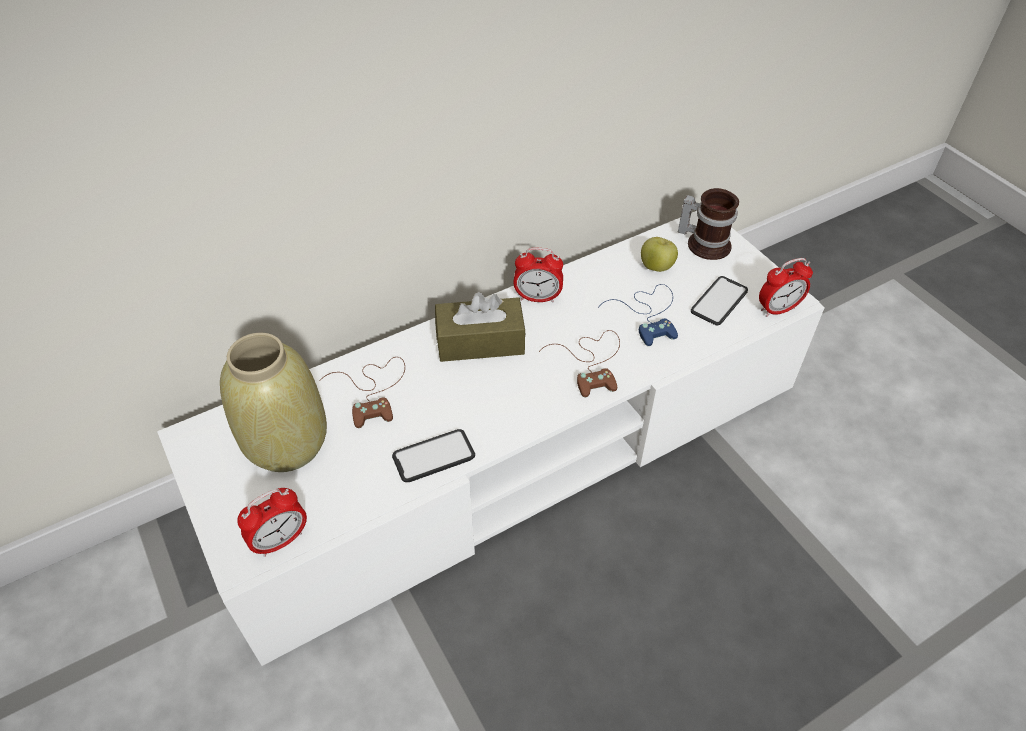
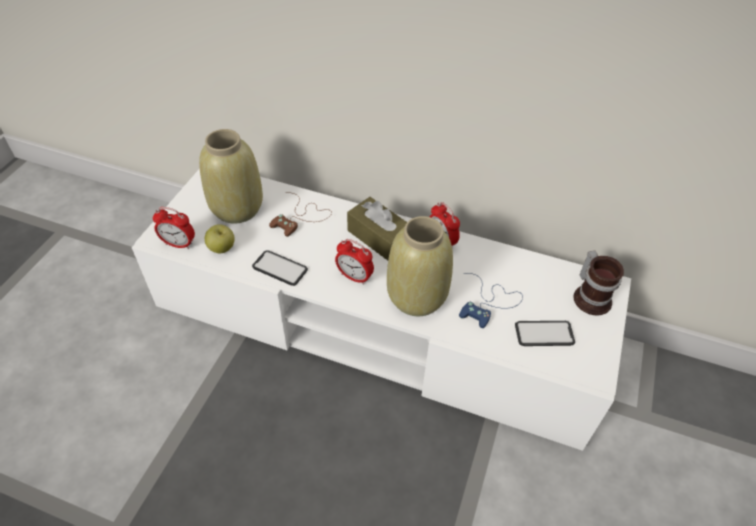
camera: 50 degrees right, 0 degrees up
brown game controller [539,330,620,397] -> beige vase [387,216,453,316]
apple [641,237,678,272] -> apple moved to [205,224,234,253]
alarm clock [759,258,813,317] -> alarm clock moved to [335,239,374,285]

